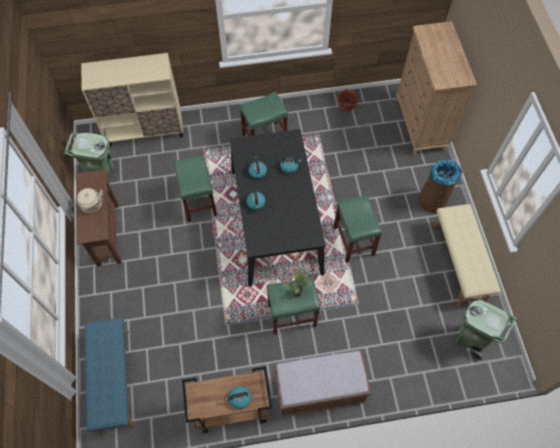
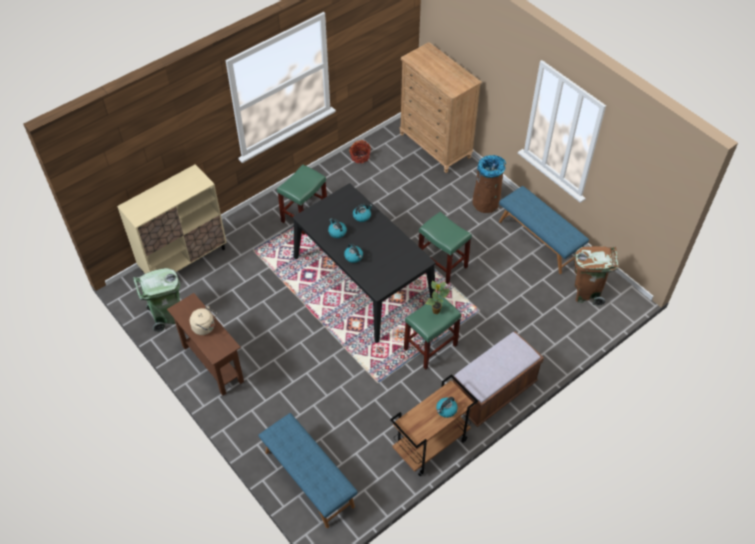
camera: 30 degrees left, 10 degrees down
green stool [174,155,217,222] -> none
beige bench [432,204,501,307] -> blue bench [499,186,589,274]
green trash can [455,300,517,361] -> brown trash can [574,246,618,306]

